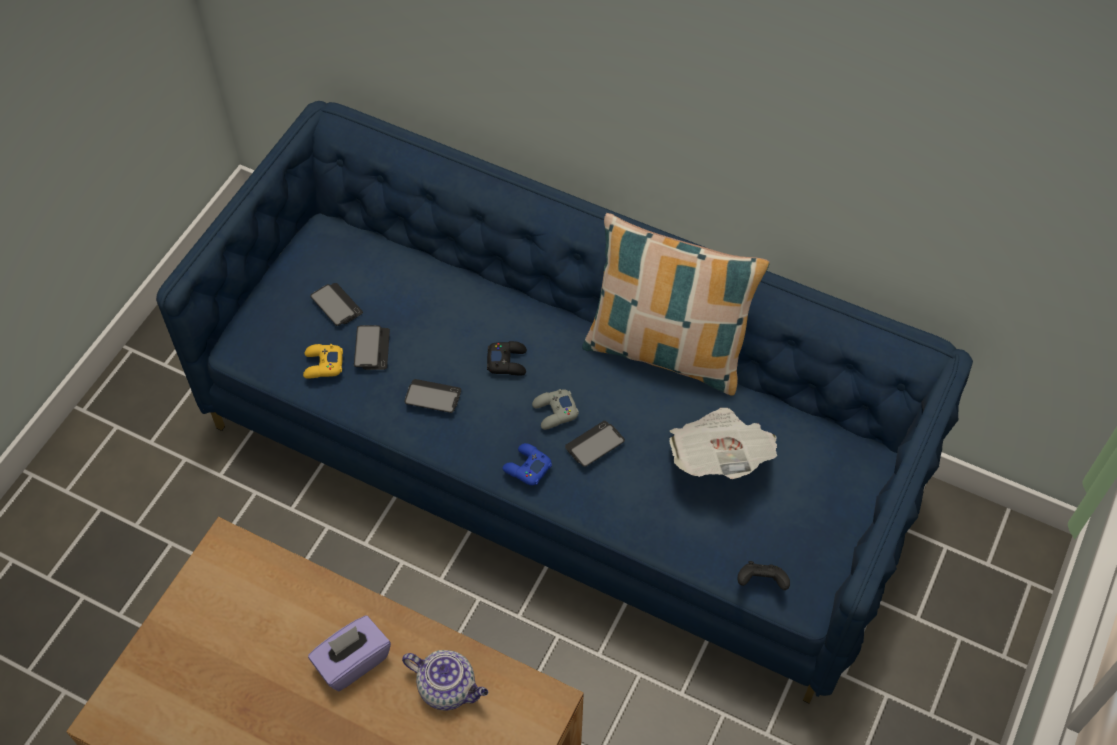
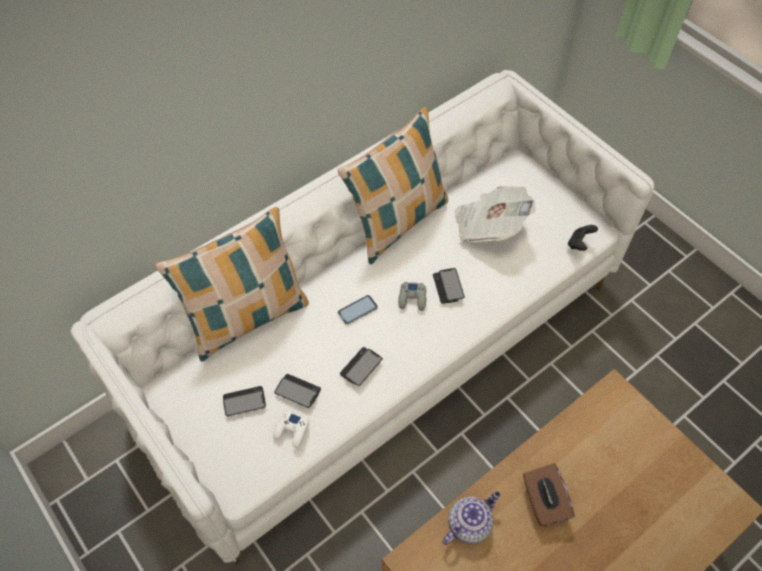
camera: 65 degrees left, 0 degrees up
blue sofa [156,101,973,704] -> white sofa [70,70,655,565]
yellow game controller [303,344,343,379] -> white game controller [273,410,309,448]
purple tissue box [308,615,391,691] -> brown tissue box [523,463,575,526]
teapot [402,650,488,711] -> teapot moved to [442,491,500,545]
black game controller [487,341,527,376] -> phone [338,295,378,325]
blue game controller [502,443,552,486] -> none
none -> pillow [155,207,309,362]

